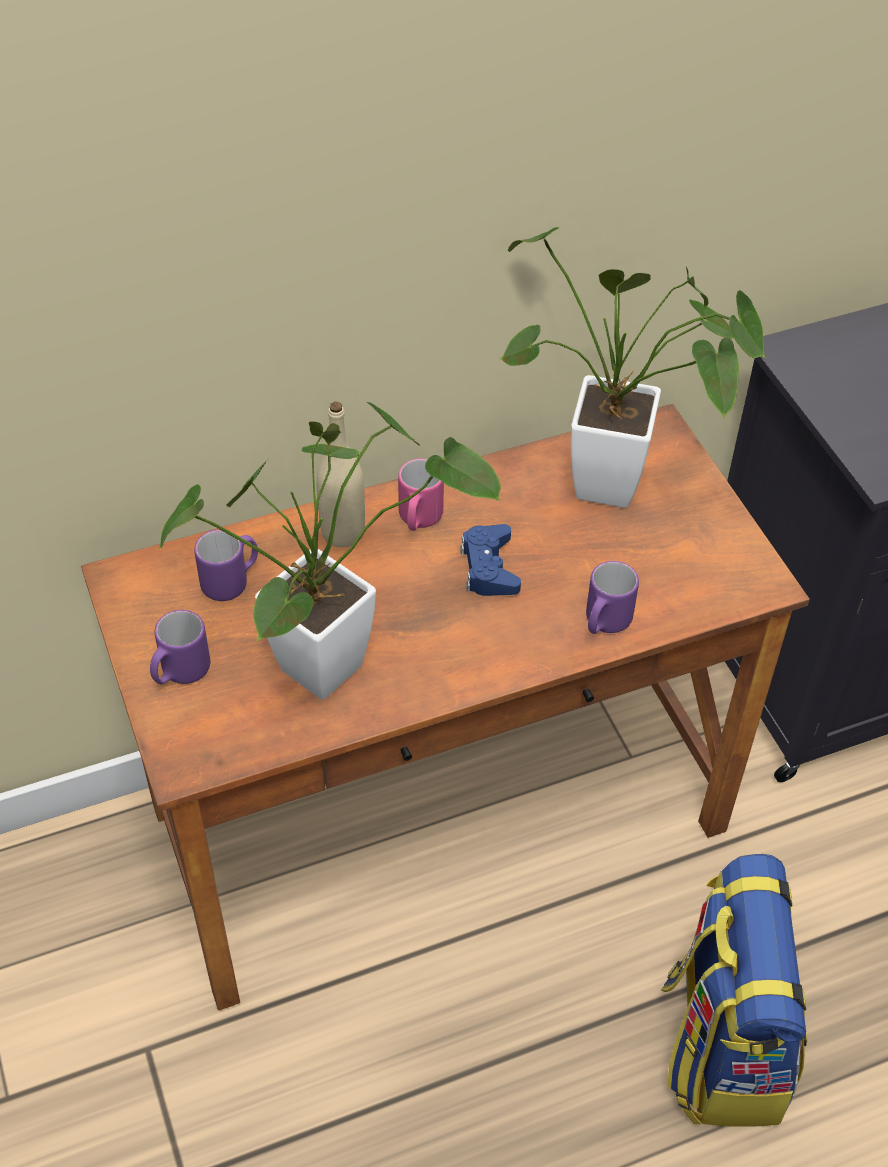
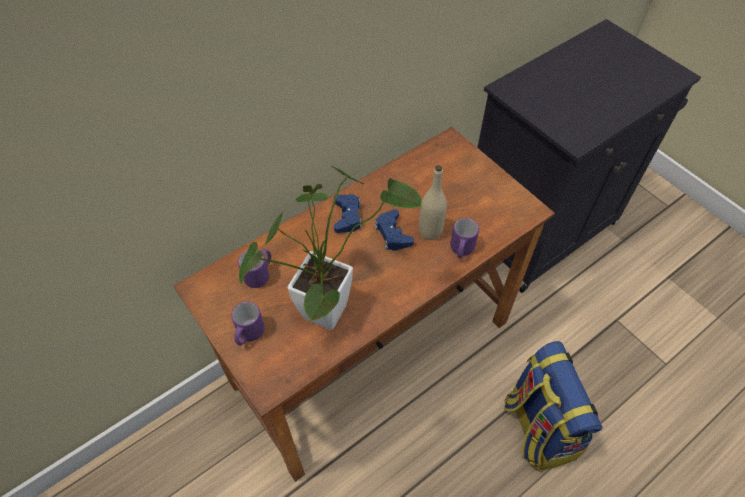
camera: 15 degrees left, 5 degrees up
beige bottle [317,402,365,547] -> beige bottle moved to [419,165,447,240]
pink mug [398,458,444,531] -> blue game controller [334,194,362,233]
potted plant [499,227,766,508] -> none

